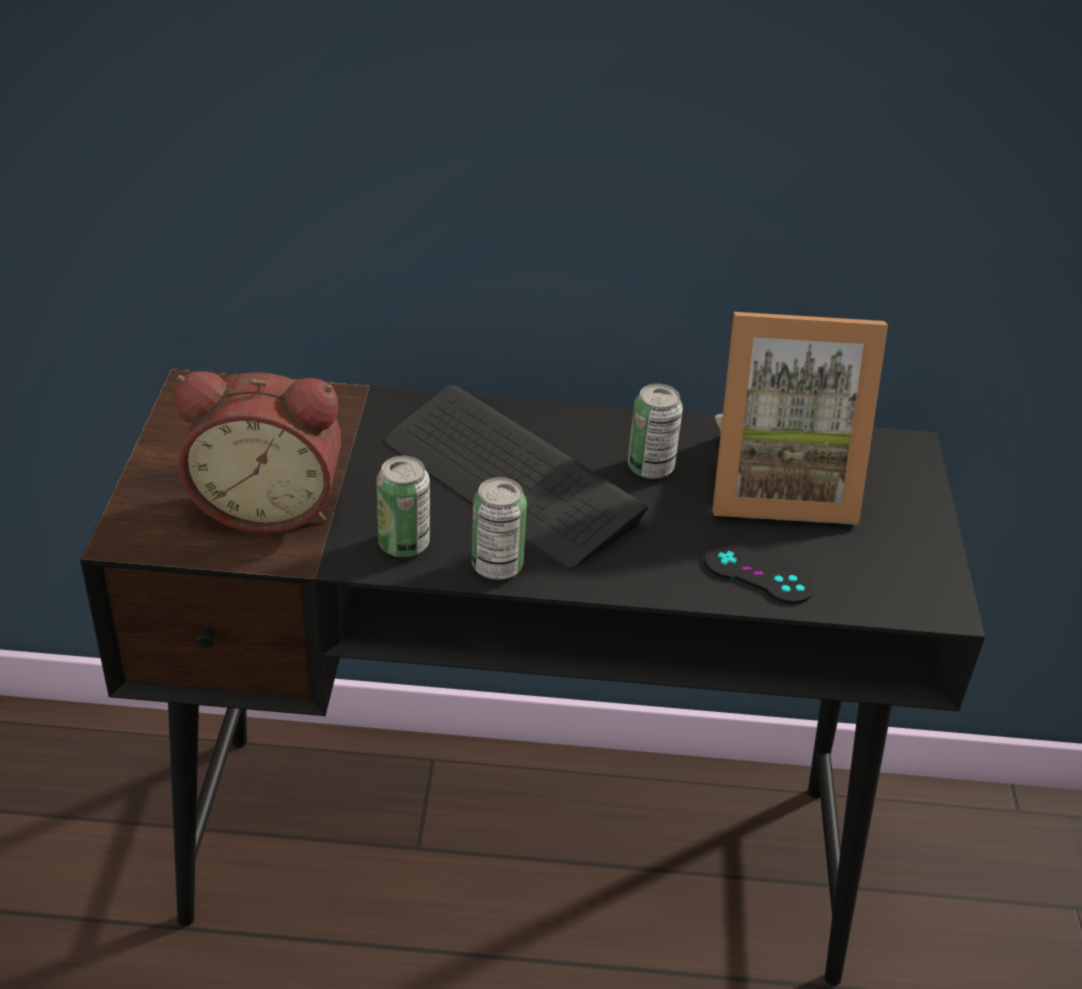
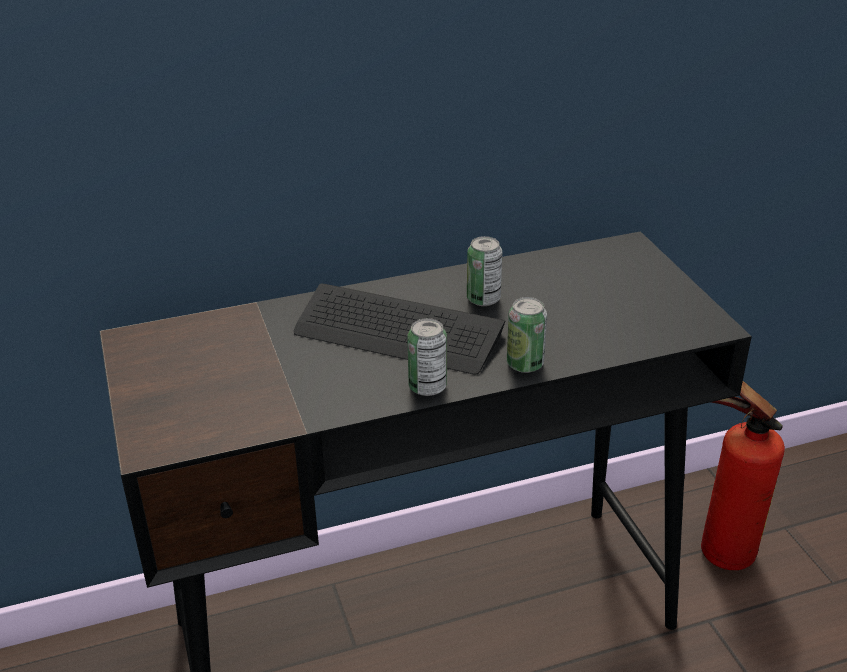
camera: 20 degrees left, 5 degrees down
alarm clock [174,371,341,534] -> none
can [376,456,430,557] -> can moved to [507,297,547,373]
black game controller [704,542,814,604] -> none
picture frame [712,312,888,525] -> none
none -> fire extinguisher [701,381,785,570]

